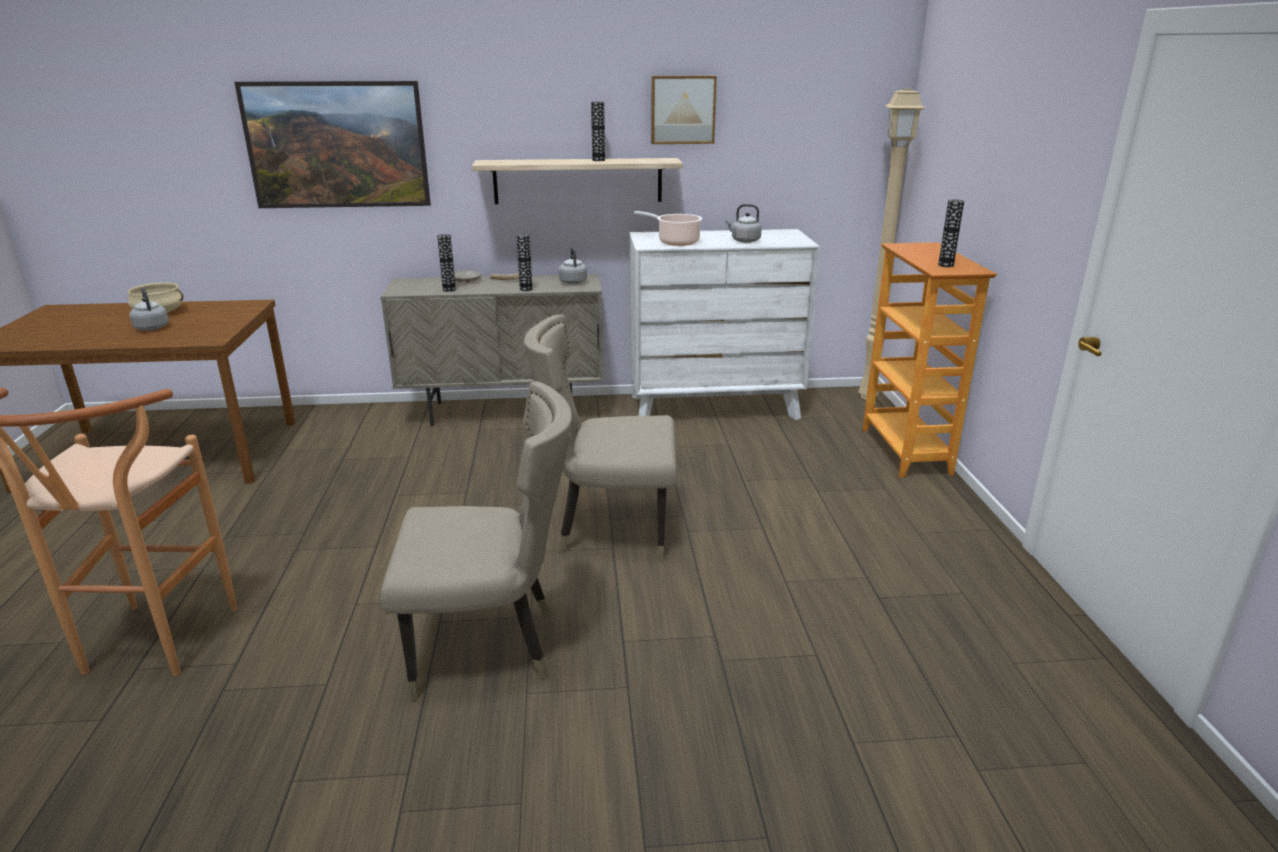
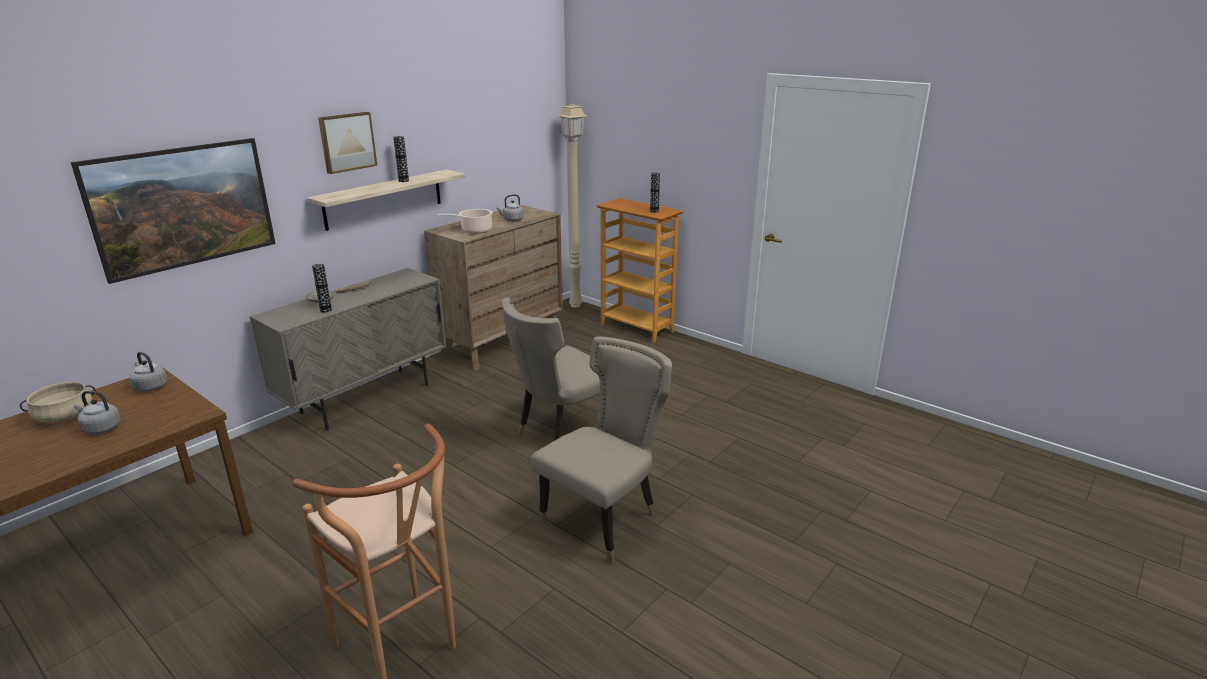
camera: 45 degrees left, 0 degrees up
vase [516,234,533,291] -> none
grey kettle [559,247,587,284] -> grey kettle moved to [130,352,167,392]
white dresser [629,229,820,420] -> brown dresser [424,205,563,370]
picture [651,76,717,144] -> picture moved to [318,112,377,174]

